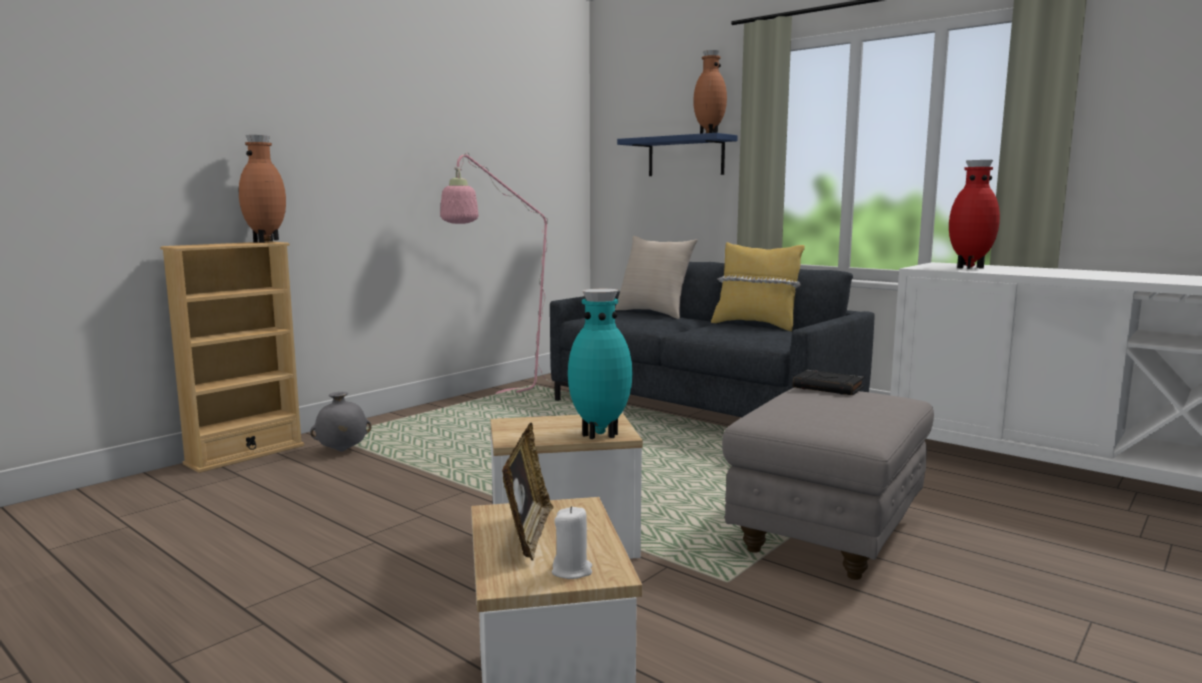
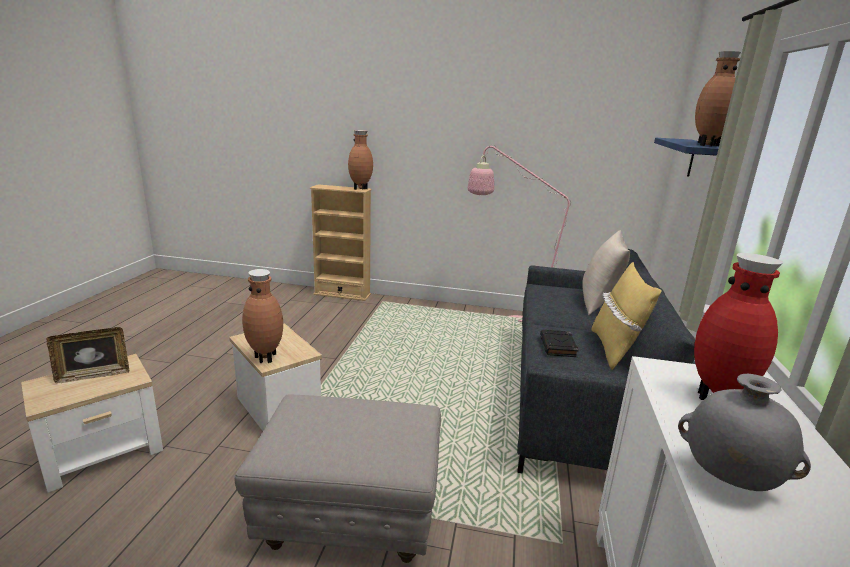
camera: 60 degrees right, 10 degrees up
grey vase [310,392,371,452] -> grey vase moved to [678,374,811,491]
white candle [552,506,592,579] -> none
turquoise vase [568,289,632,439] -> brown vase [242,269,283,363]
black book [793,370,865,395] -> black book moved to [540,330,579,357]

